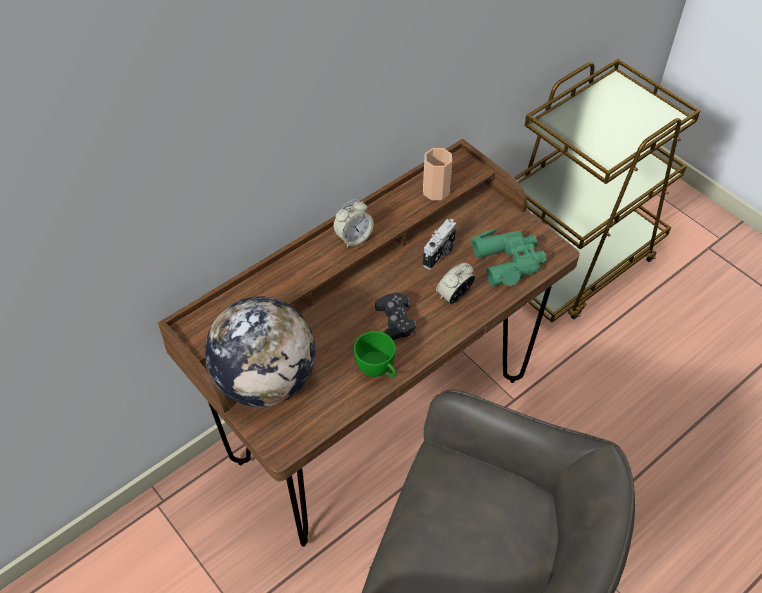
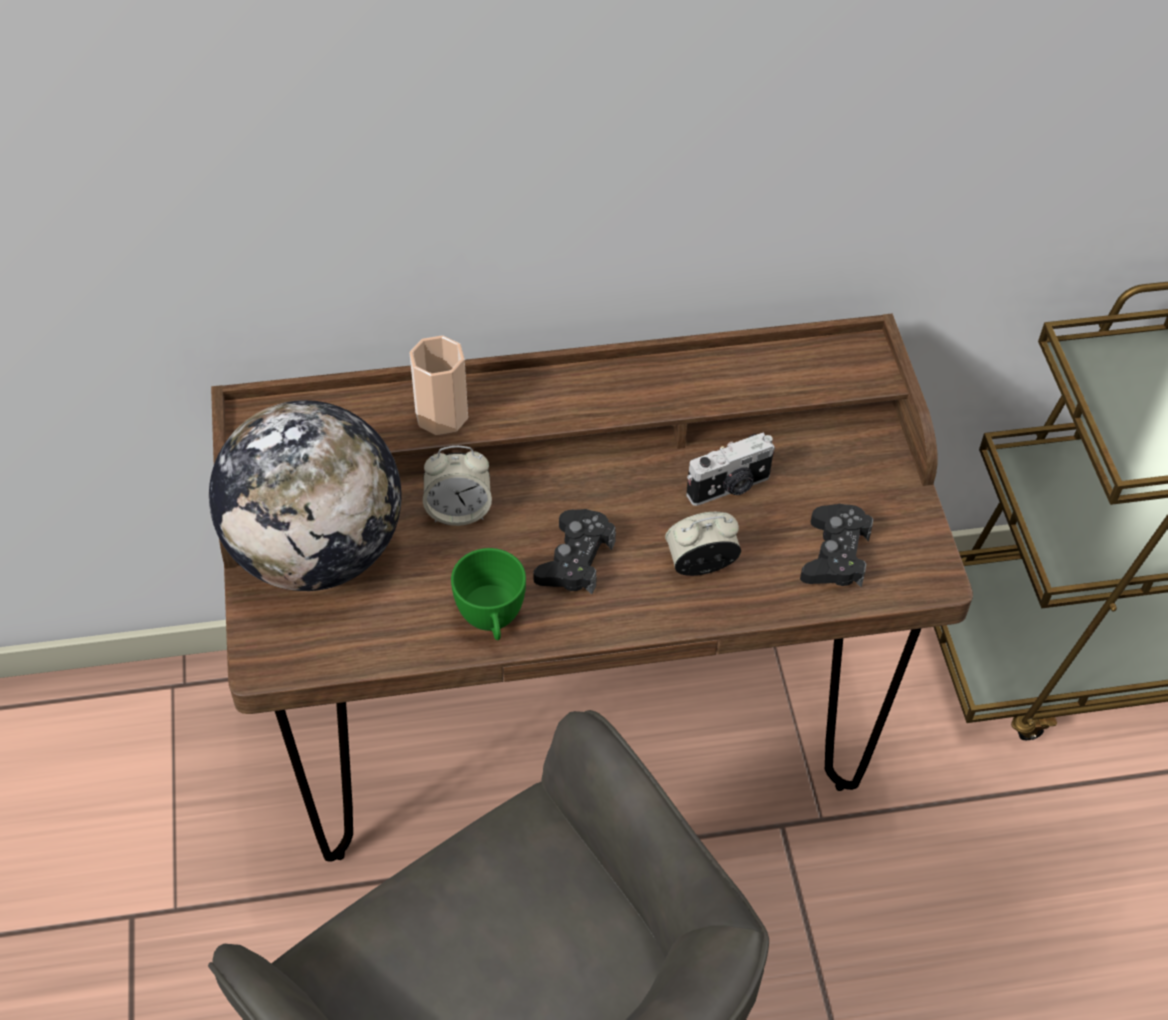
camera: 30 degrees right, 0 degrees up
alarm clock [333,199,374,248] -> alarm clock moved to [423,446,492,526]
cup [423,148,452,200] -> cup moved to [410,335,468,435]
green binoculars [472,229,547,287] -> black game controller [800,504,873,587]

